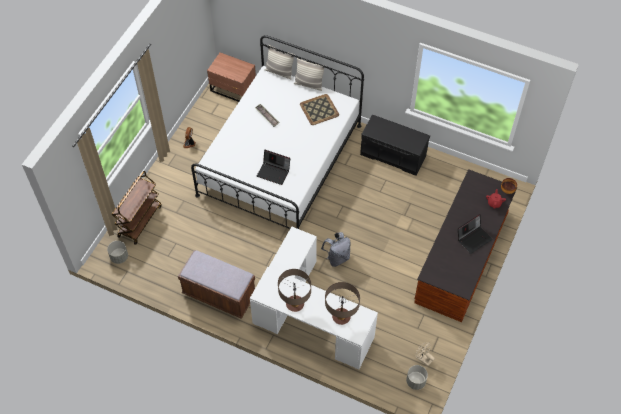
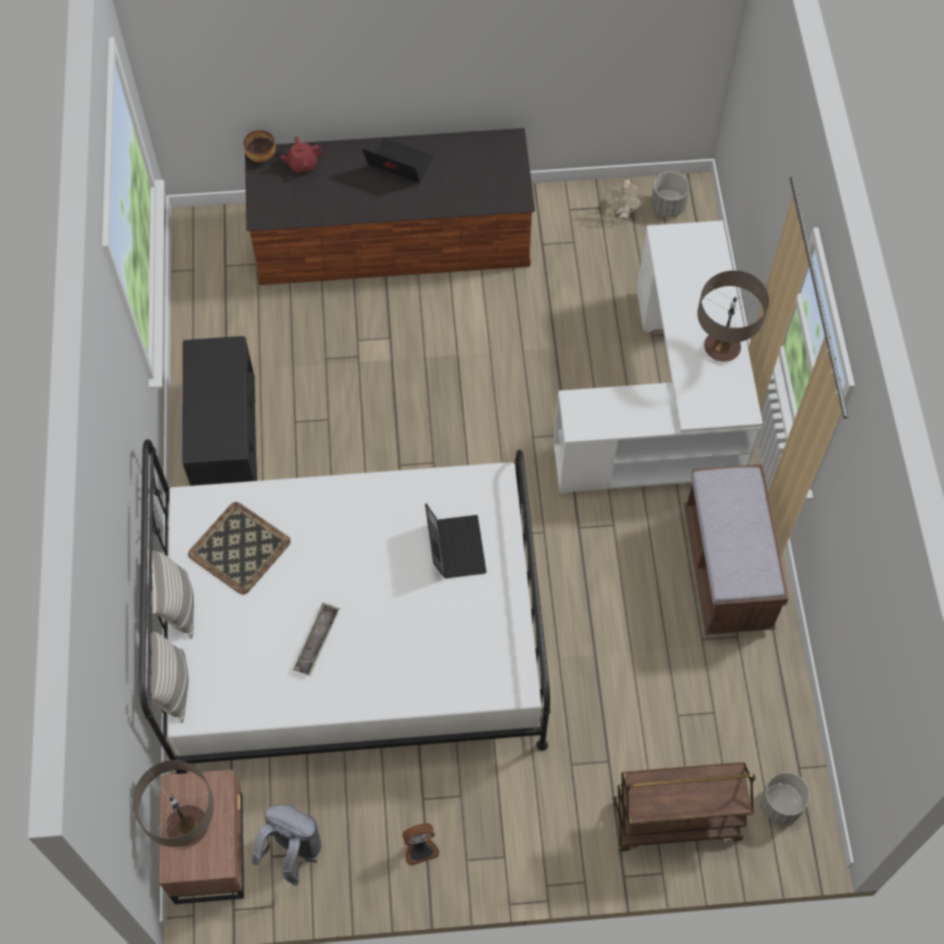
camera: 120 degrees left, 5 degrees up
grey backpack [321,232,351,267] -> grey backpack moved to [252,805,321,886]
table lamp [325,282,360,325] -> table lamp moved to [133,760,214,847]

